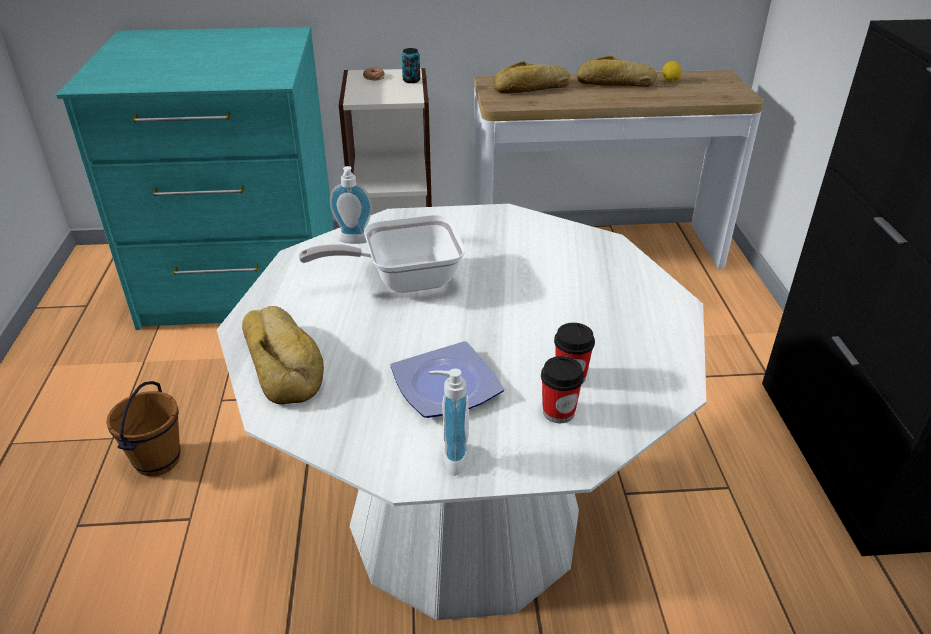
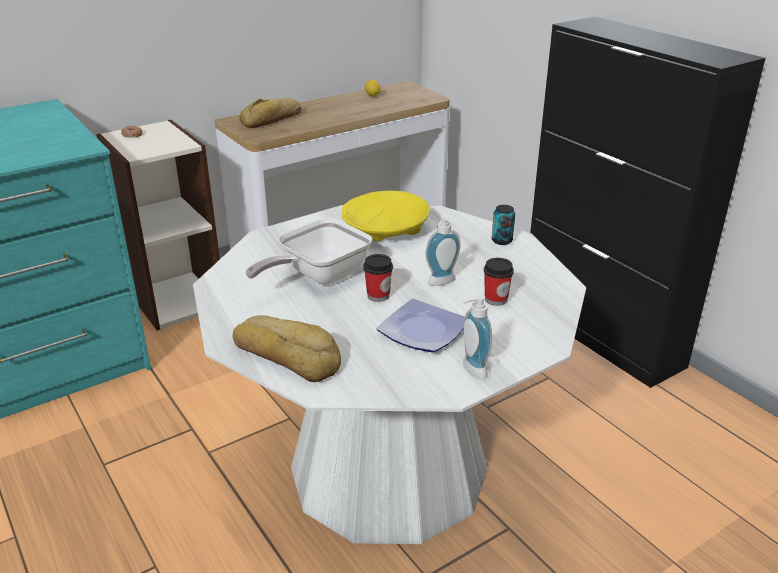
camera: 30 degrees left, 5 degrees down
brown bucket [106,381,181,476] -> none
soap dispenser [330,166,372,244] -> soap dispenser moved to [425,215,461,286]
can [402,48,420,83] -> can moved to [492,205,515,245]
cup [541,356,584,423] -> cup moved to [363,254,393,302]
bread [577,56,657,87] -> none
none -> yellow bowl [342,191,430,241]

